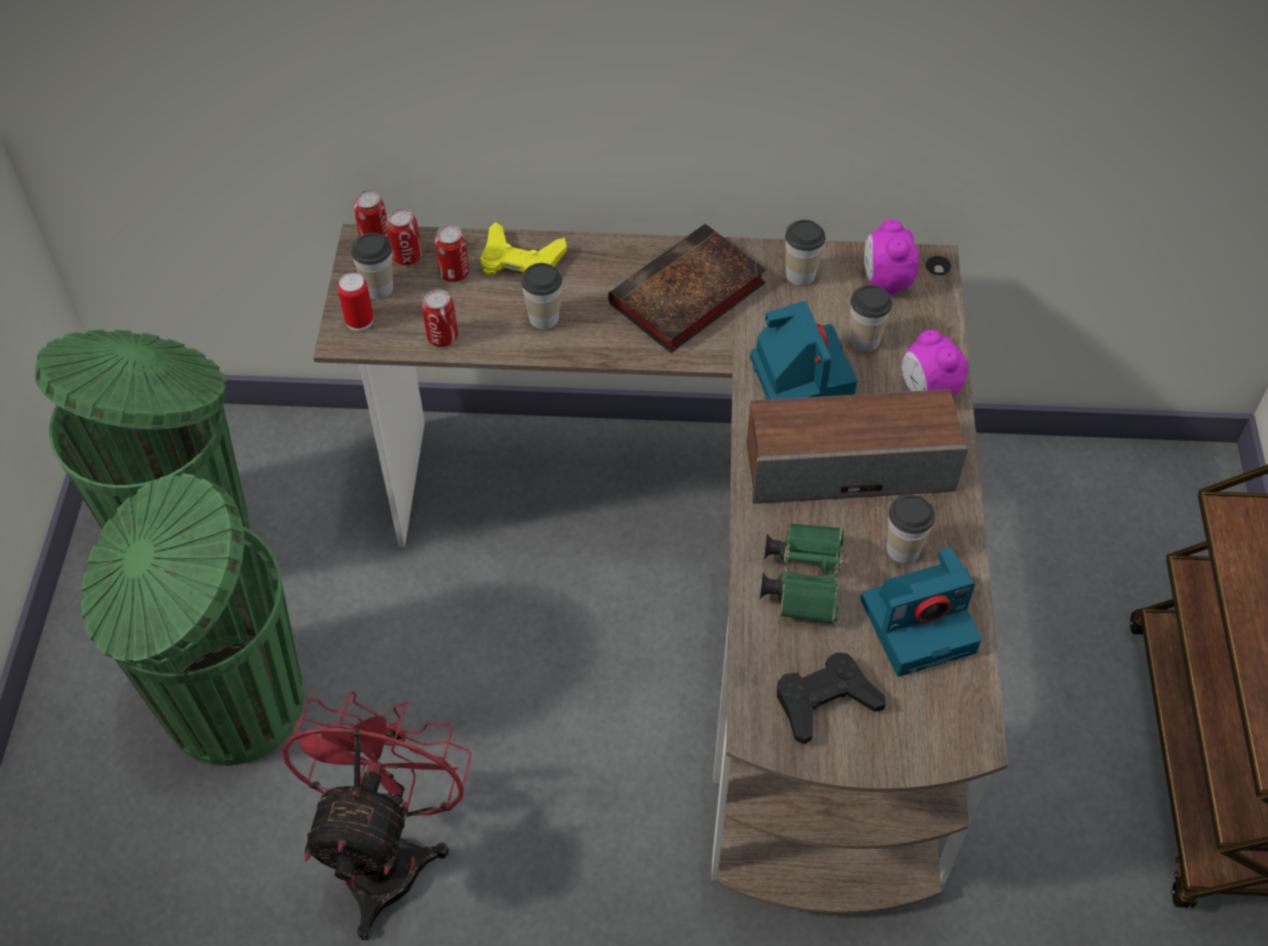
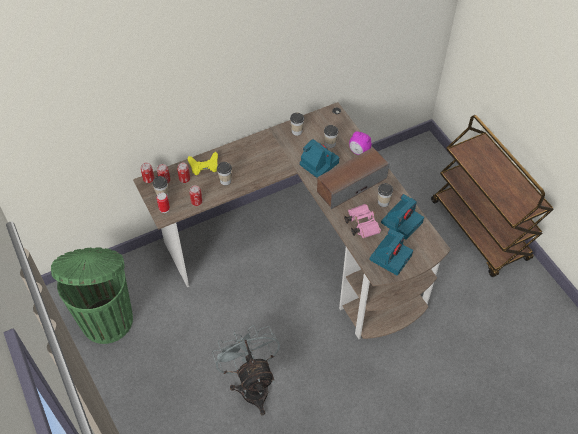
camera: 30 degrees left, 0 degrees up
green trash can [81,473,304,766] -> none
red fan [283,691,472,940] -> grey fan [212,325,280,415]
book [608,224,766,353] -> none
green binoculars [760,523,848,624] -> pink binoculars [344,204,381,238]
black game controller [777,652,885,745] -> camera [369,229,413,276]
alarm clock [864,220,919,297] -> none

